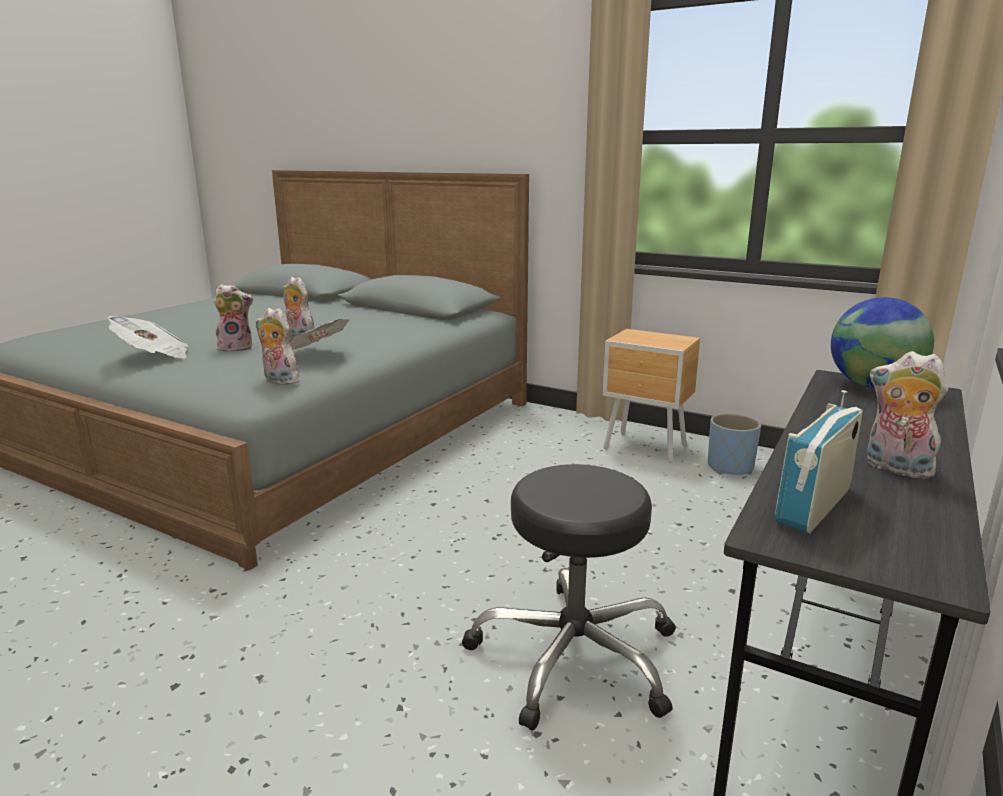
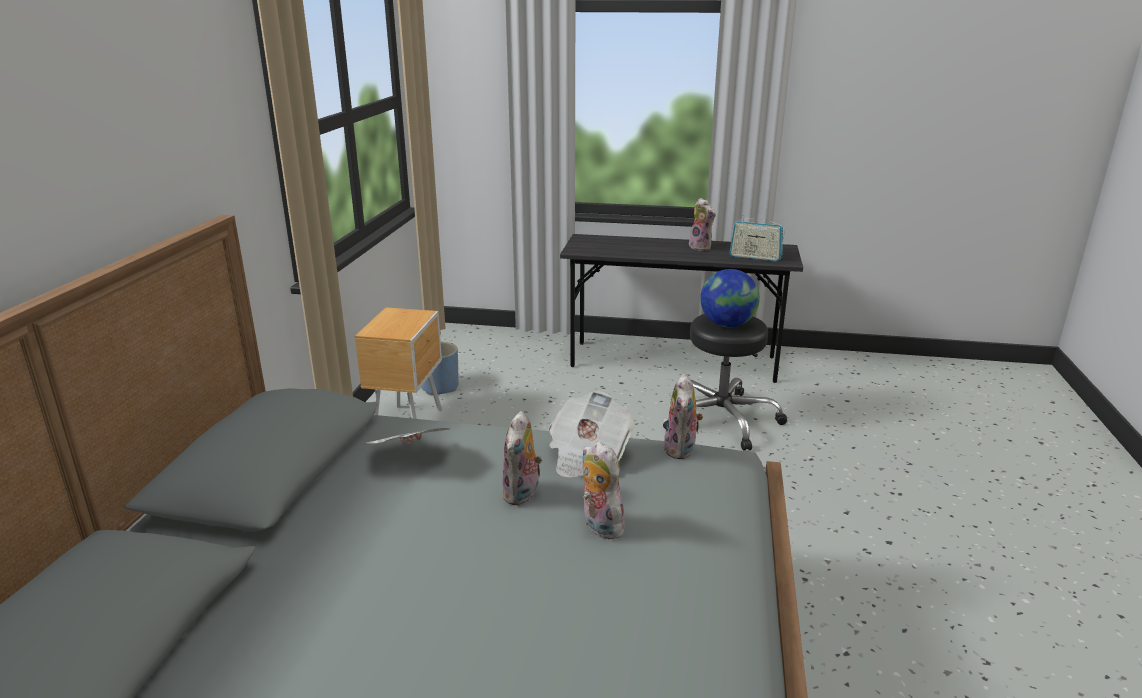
camera: 110 degrees left, 5 degrees up
newspaper [108,316,188,358] -> newspaper moved to [366,428,449,444]
globe [831,297,934,388] -> globe moved to [700,269,760,327]
plush toy [867,351,948,479] -> plush toy turned 60 degrees counterclockwise [689,198,716,251]

